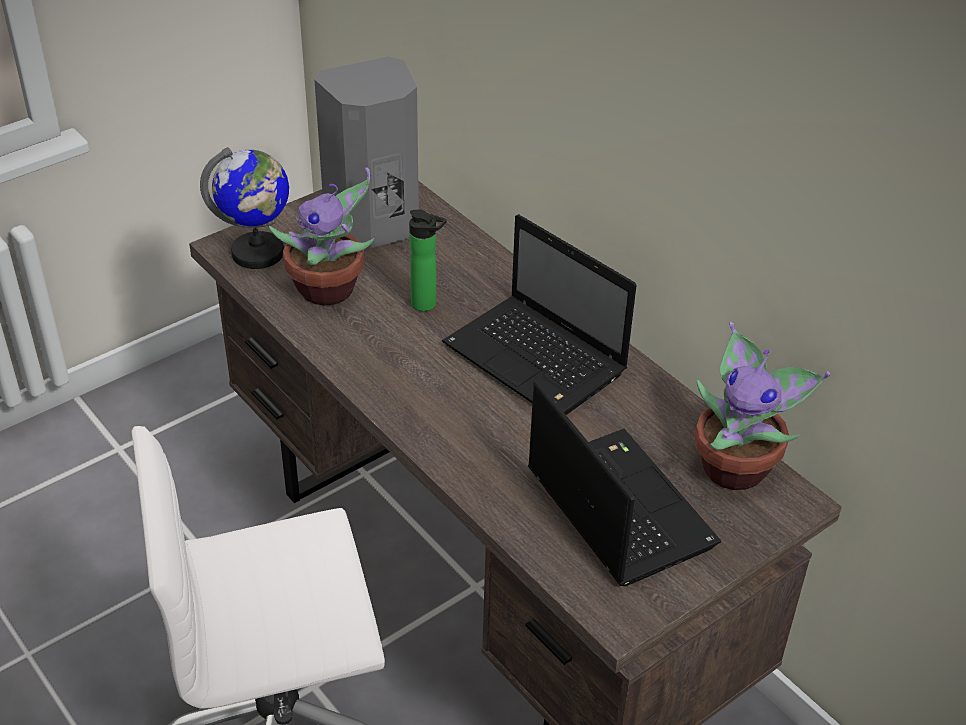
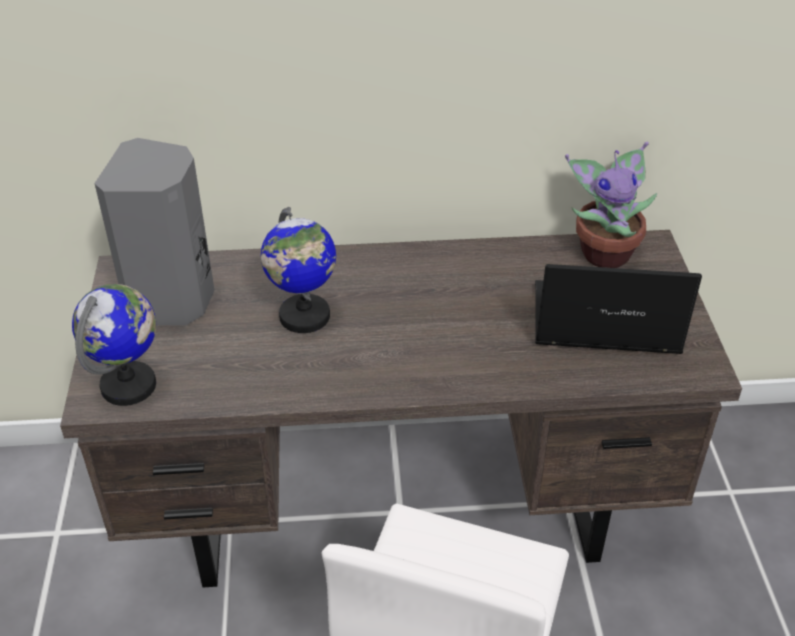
camera: 55 degrees left, 0 degrees up
potted plant [269,168,374,306] -> none
bottle [409,209,447,311] -> globe [261,207,336,333]
laptop [442,214,637,415] -> none

